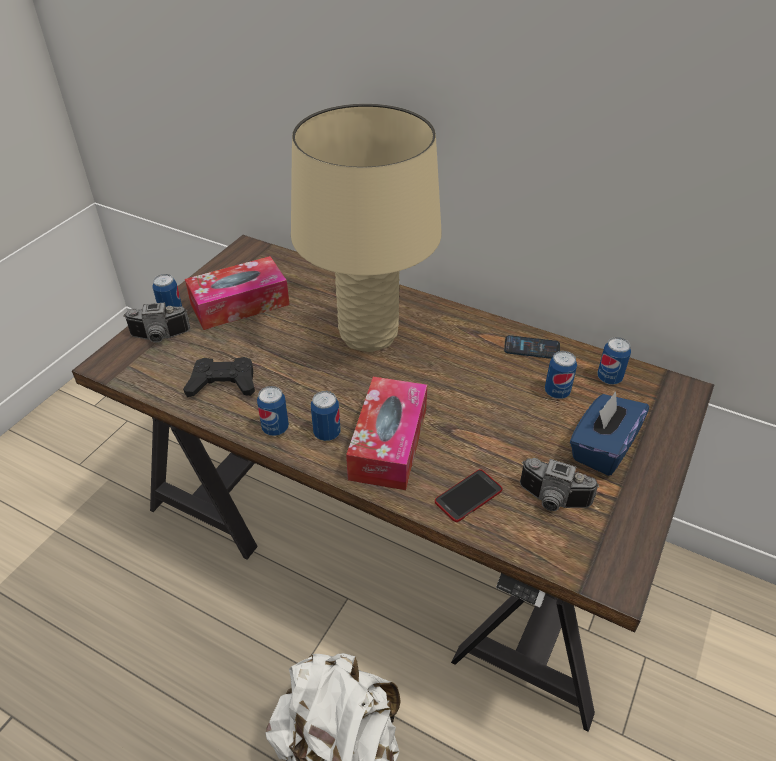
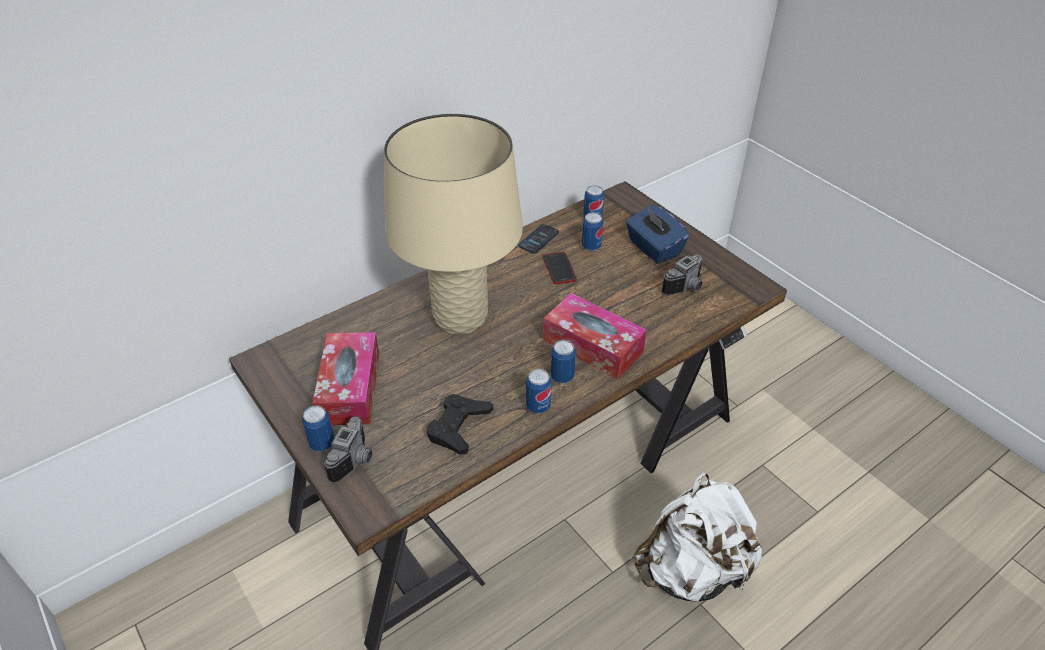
camera: 65 degrees left, 0 degrees up
phone [435,469,503,522] -> phone moved to [543,252,577,284]

